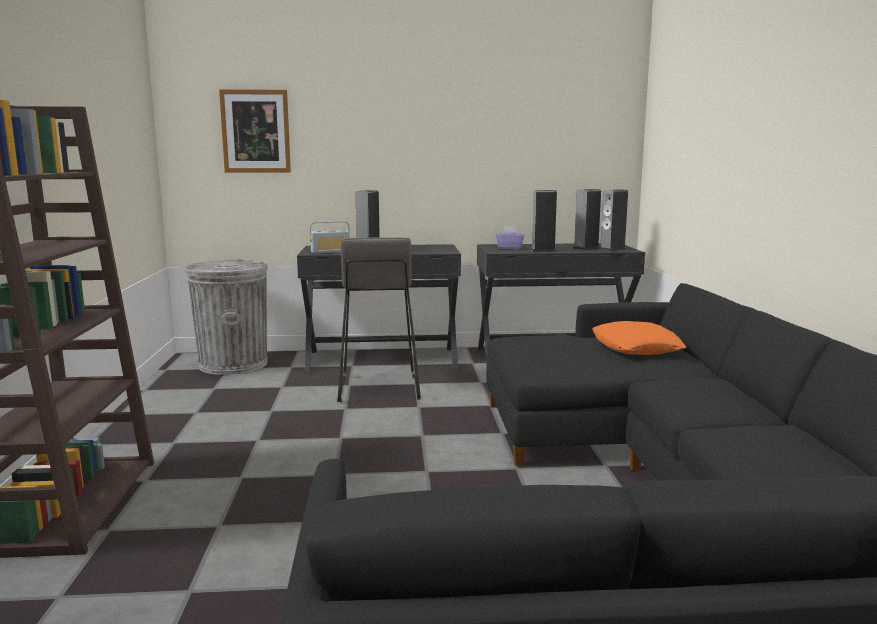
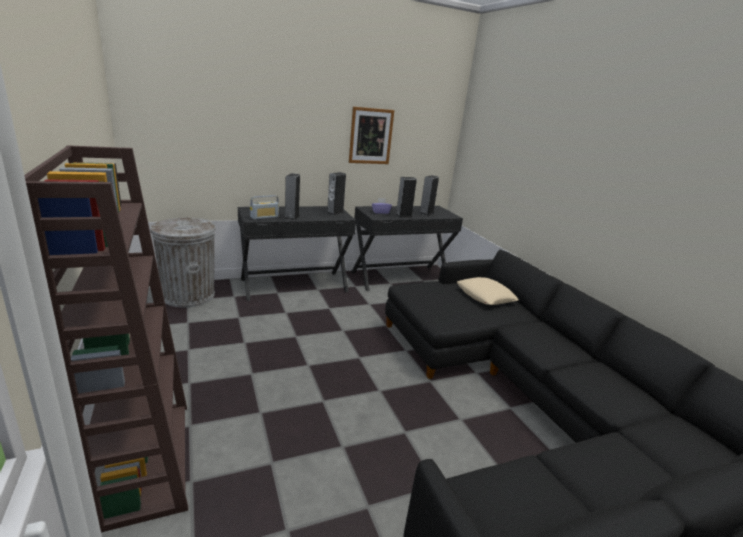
camera: 20 degrees left, 10 degrees up
picture [219,89,291,173] -> picture moved to [349,107,394,164]
grey stool [337,237,421,402] -> none
orange pillow [592,321,686,355] -> beige pillow [457,277,518,305]
speaker [599,189,628,251] -> speaker moved to [326,172,346,216]

